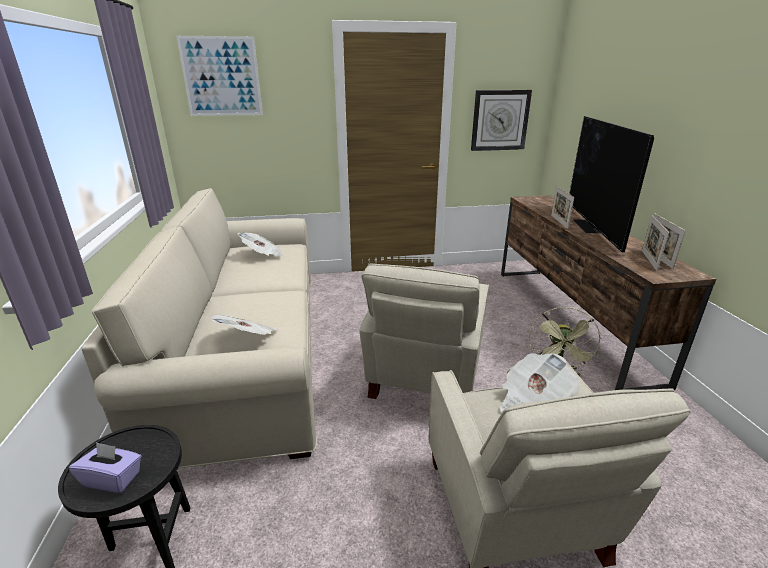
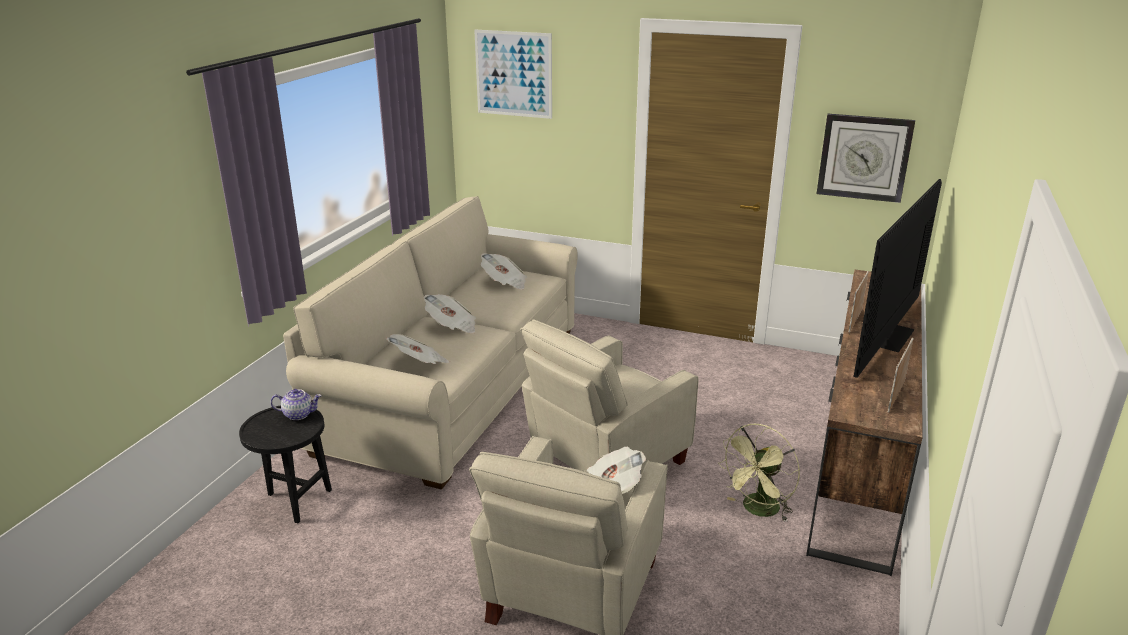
camera: 30 degrees right, 0 degrees up
purple tissue box [69,442,141,493] -> none
picture frame [642,215,669,271] -> none
none -> teapot [271,389,322,420]
none -> newspaper [424,294,476,334]

